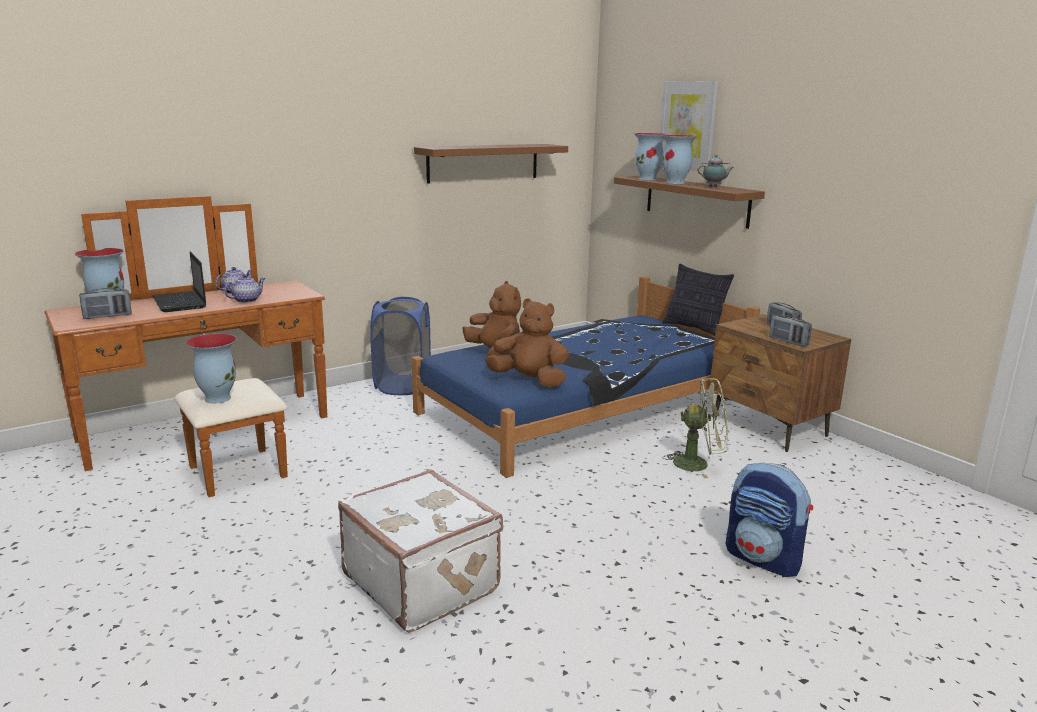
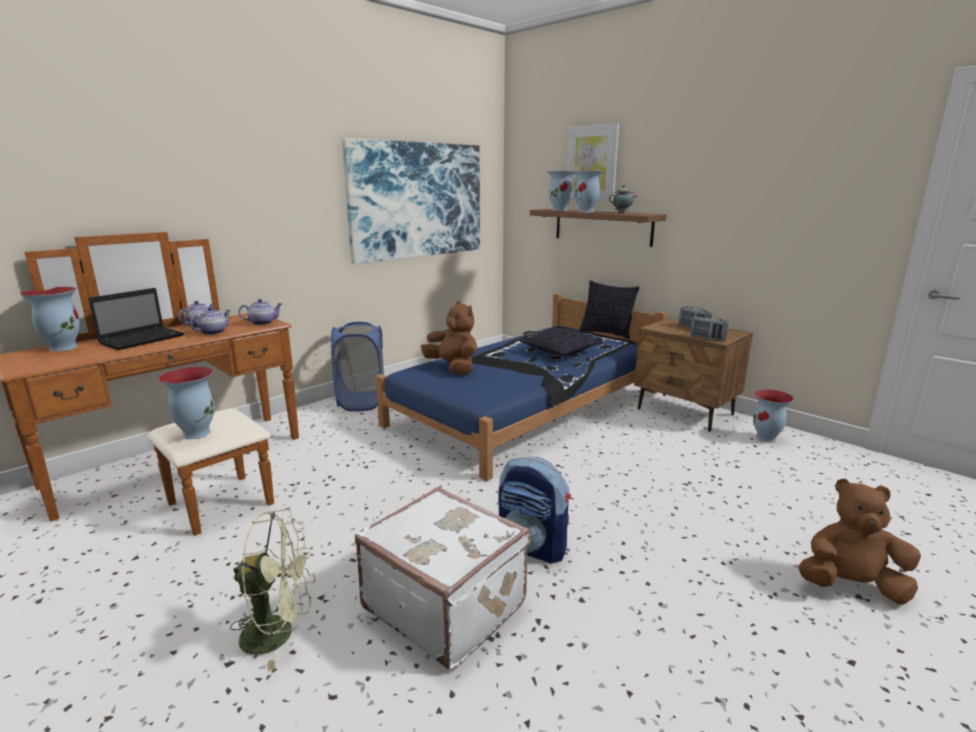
camera: 10 degrees left, 0 degrees up
radio [79,288,132,319] -> none
laptop [152,251,206,312] -> laptop turned 105 degrees counterclockwise [88,288,184,350]
brown shelf [414,144,568,184] -> picture [342,138,480,264]
brown plush toy [485,298,569,387] -> brown plush toy moved to [799,478,921,604]
green fan [662,378,728,479] -> green fan moved to [230,509,315,671]
backpack [726,463,813,577] -> backpack moved to [499,457,571,564]
none -> teapot [239,299,282,325]
none -> pillow [519,328,603,355]
none -> vase [753,389,794,443]

